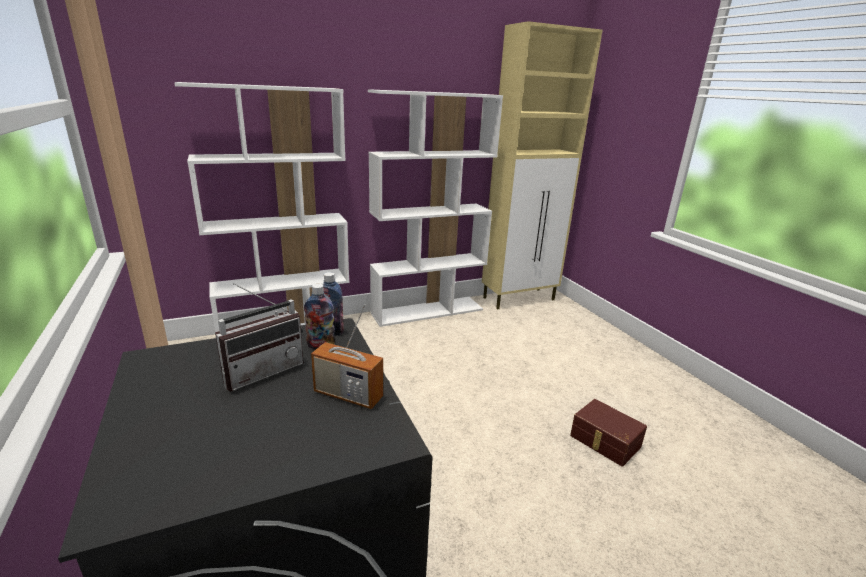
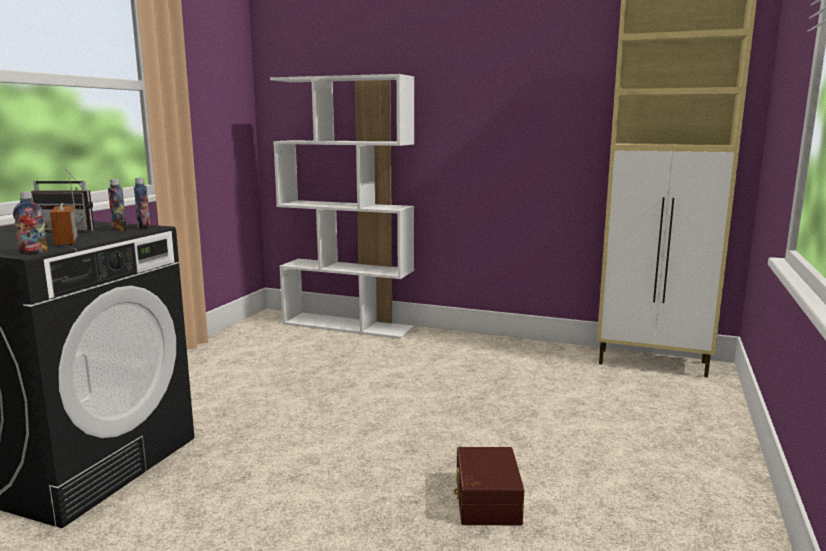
camera: 45 degrees right, 10 degrees down
white bookcase [368,89,503,327] -> none
none -> bottle [13,191,48,255]

